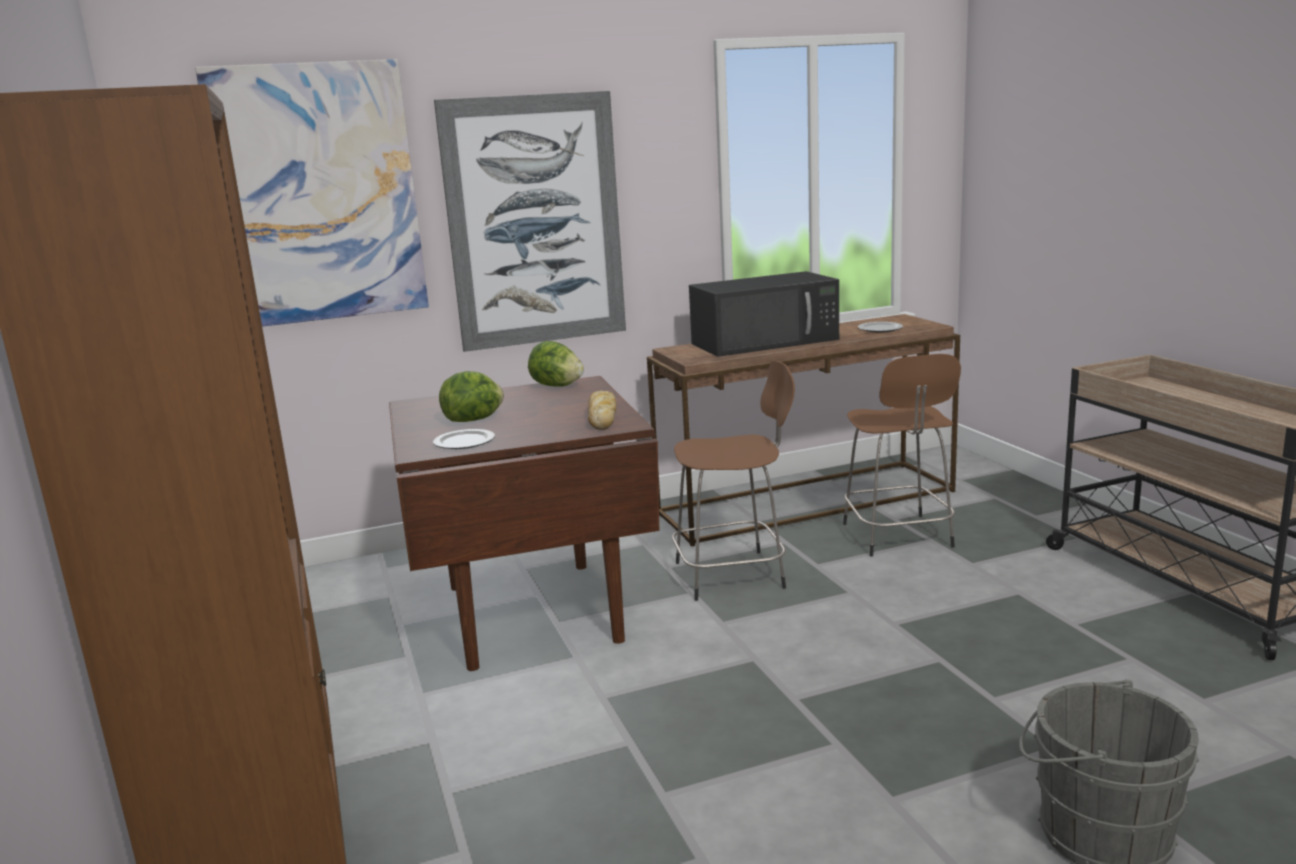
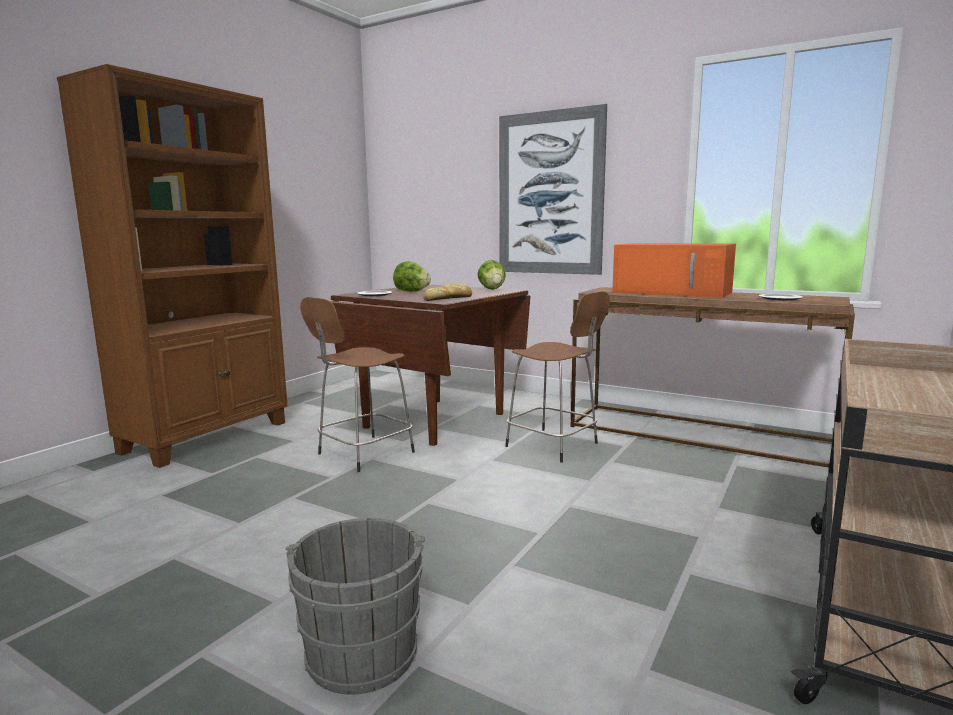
camera: 50 degrees right, 5 degrees down
picture [195,59,429,327] -> none
black microwave [689,271,839,357] -> orange microwave [612,243,736,298]
brown stool [843,354,961,557] -> brown stool moved to [300,297,415,472]

